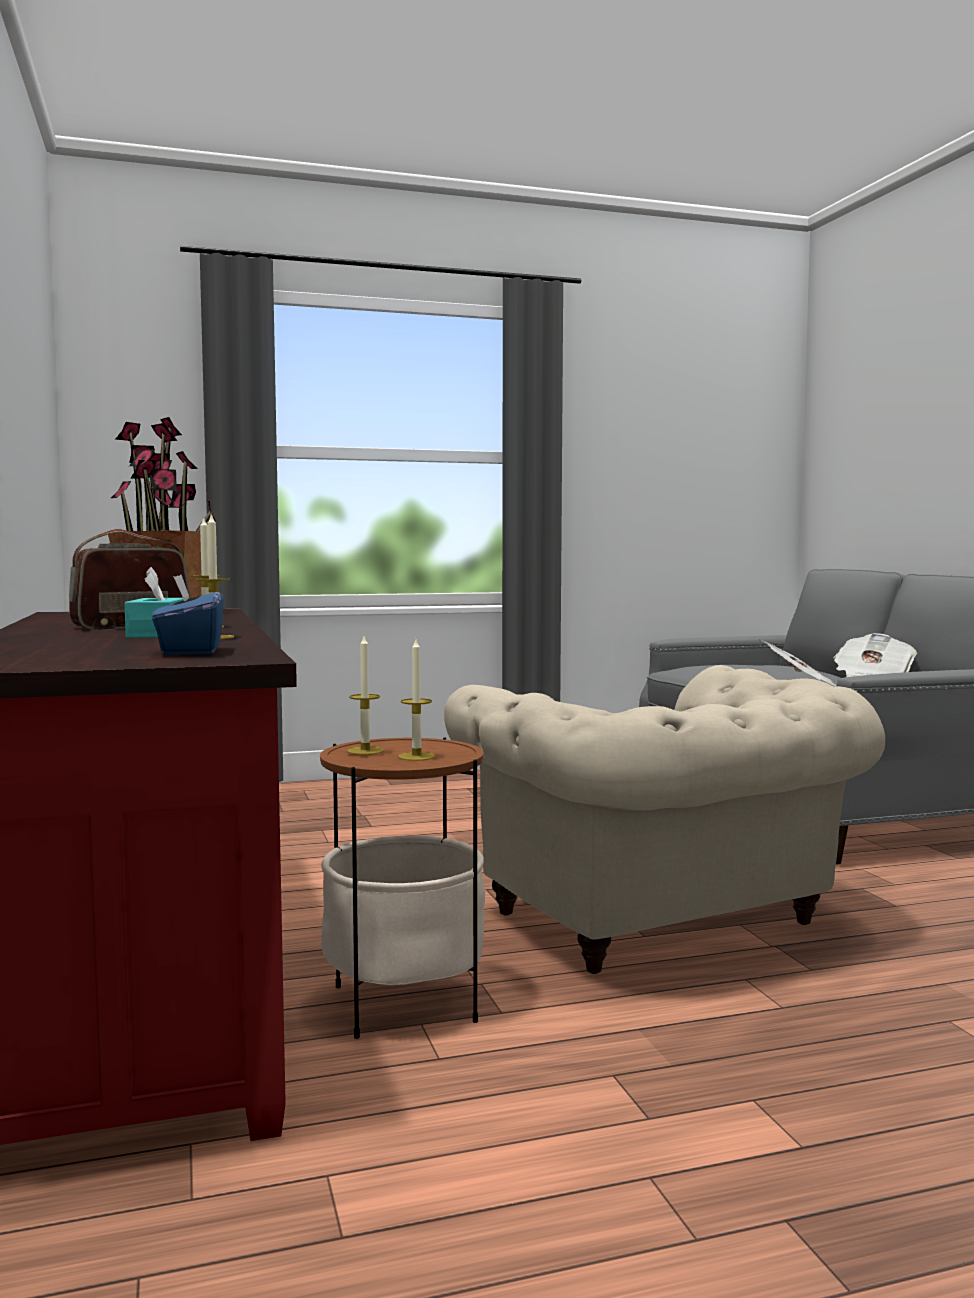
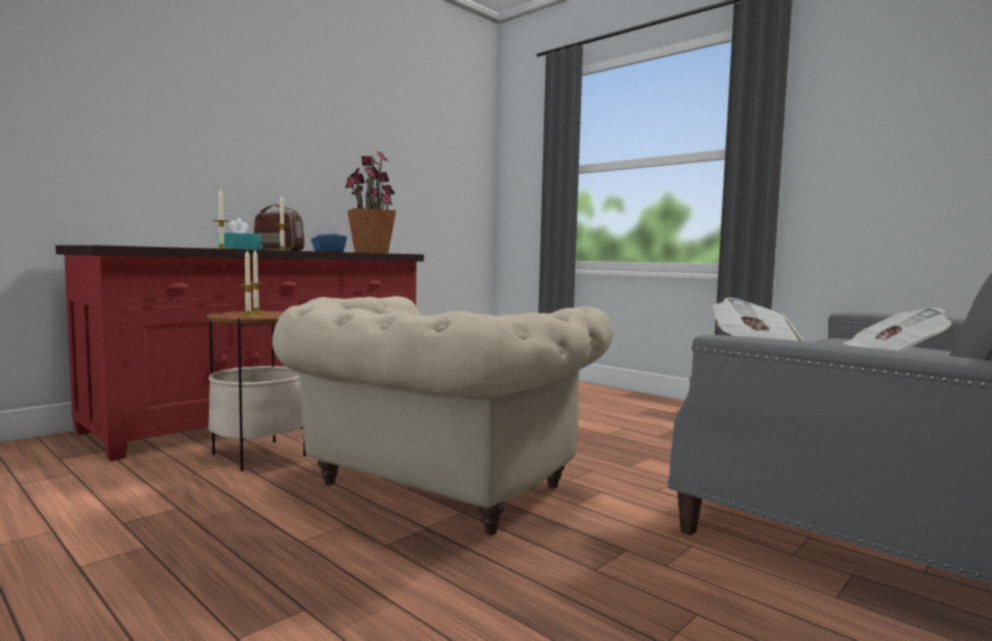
camera: 60 degrees right, 0 degrees up
blue tissue box [152,575,224,655] -> blue tissue box moved to [311,228,347,252]

